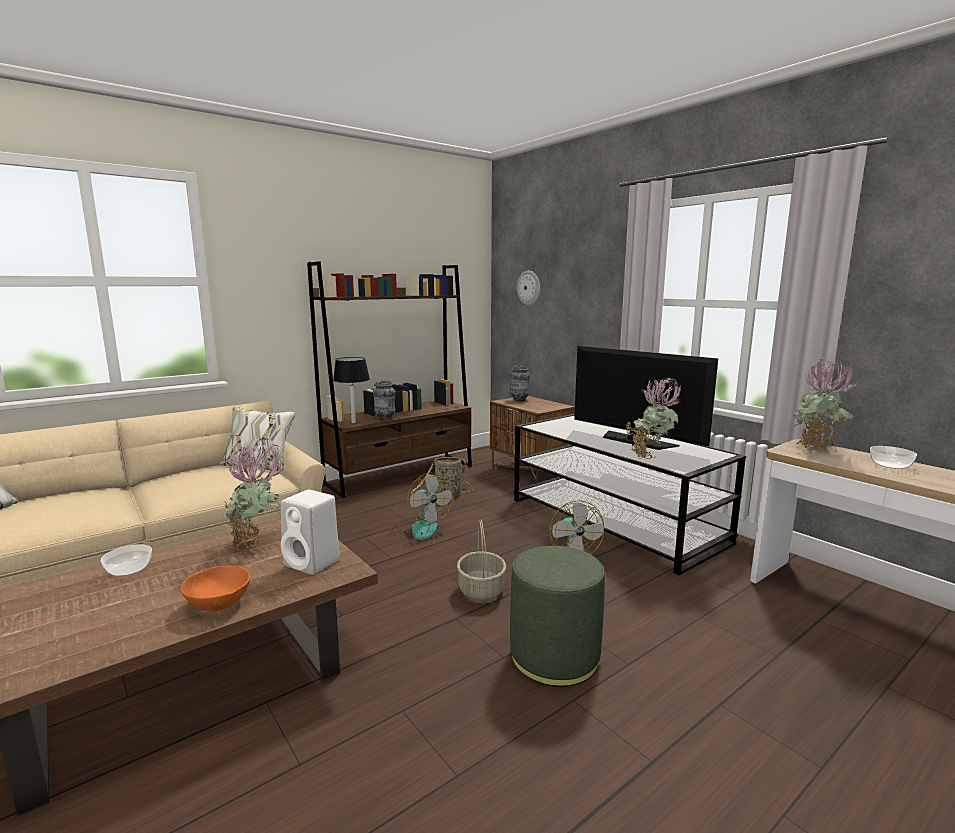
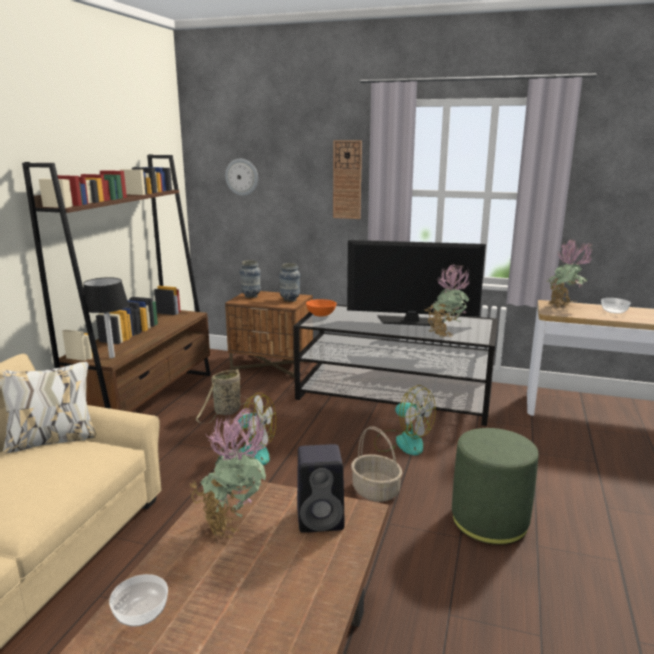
camera: 35 degrees left, 5 degrees up
orange bowl [181,566,250,611] -> orange bowl moved to [306,299,337,317]
white speaker [281,490,340,575] -> black speaker [297,444,345,533]
vase [373,381,395,420] -> vase moved to [279,263,300,302]
none -> wall clock [333,140,362,219]

